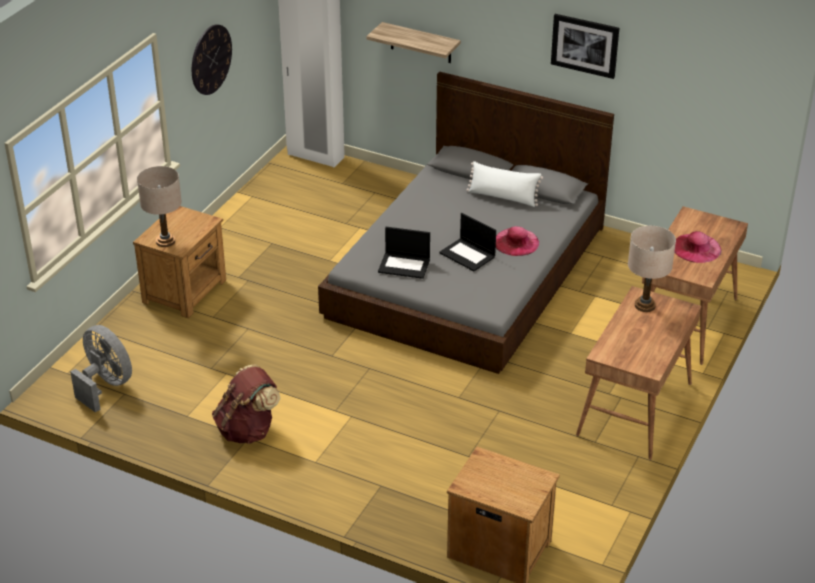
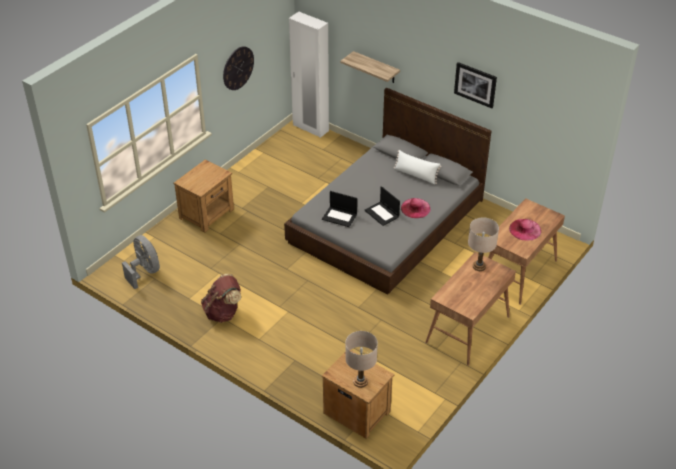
camera: 10 degrees right, 5 degrees up
beige table lamp [137,166,182,247] -> beige table lamp moved to [345,331,378,388]

